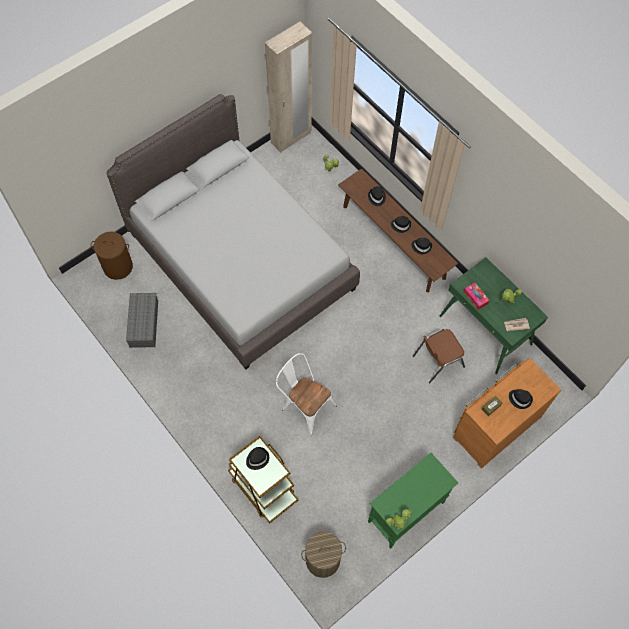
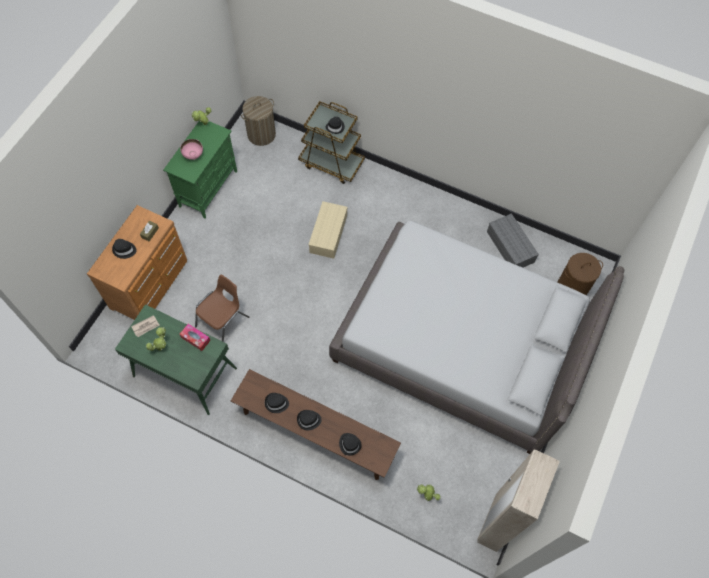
camera: 155 degrees right, 0 degrees up
white chair [276,353,336,436] -> beige storage box [308,201,347,259]
none -> pink bowl [180,139,203,160]

